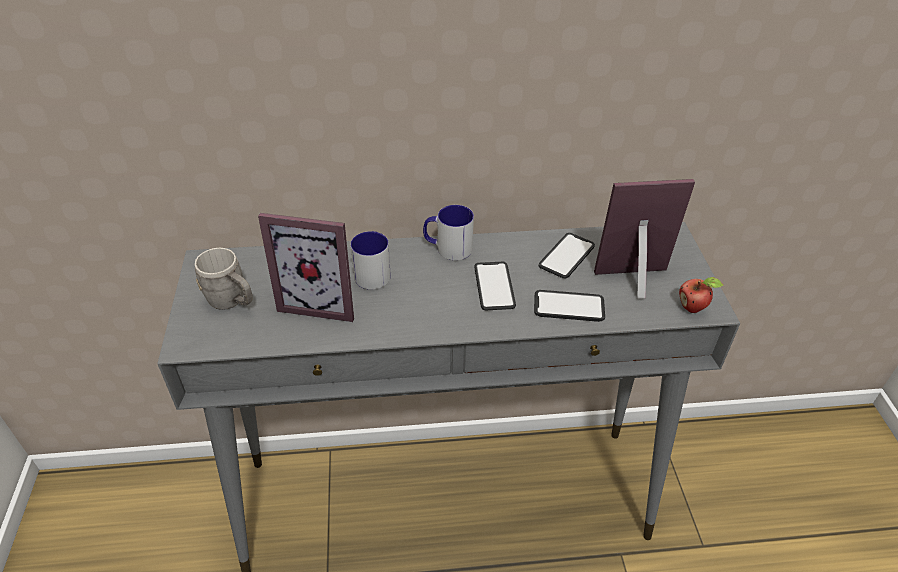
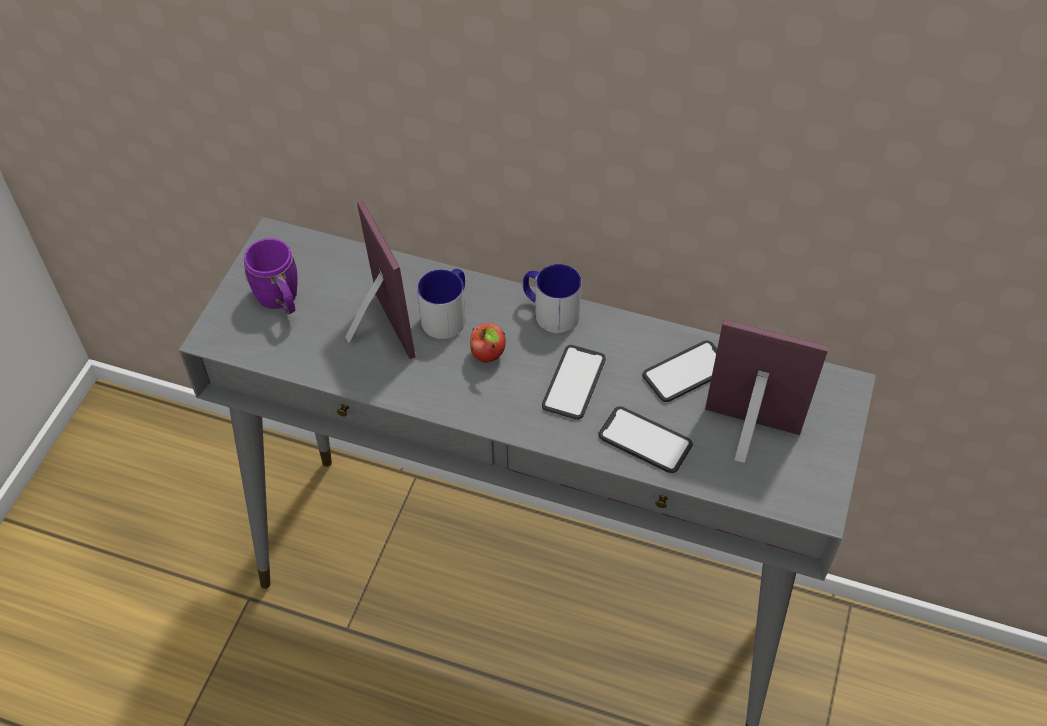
camera: 25 degrees right, 10 degrees up
grey mug [195,248,253,310] -> purple mug [244,238,297,314]
picture frame [258,213,354,322] -> picture frame turned 150 degrees counterclockwise [346,201,416,359]
apple [679,277,723,313] -> apple moved to [470,323,506,363]

